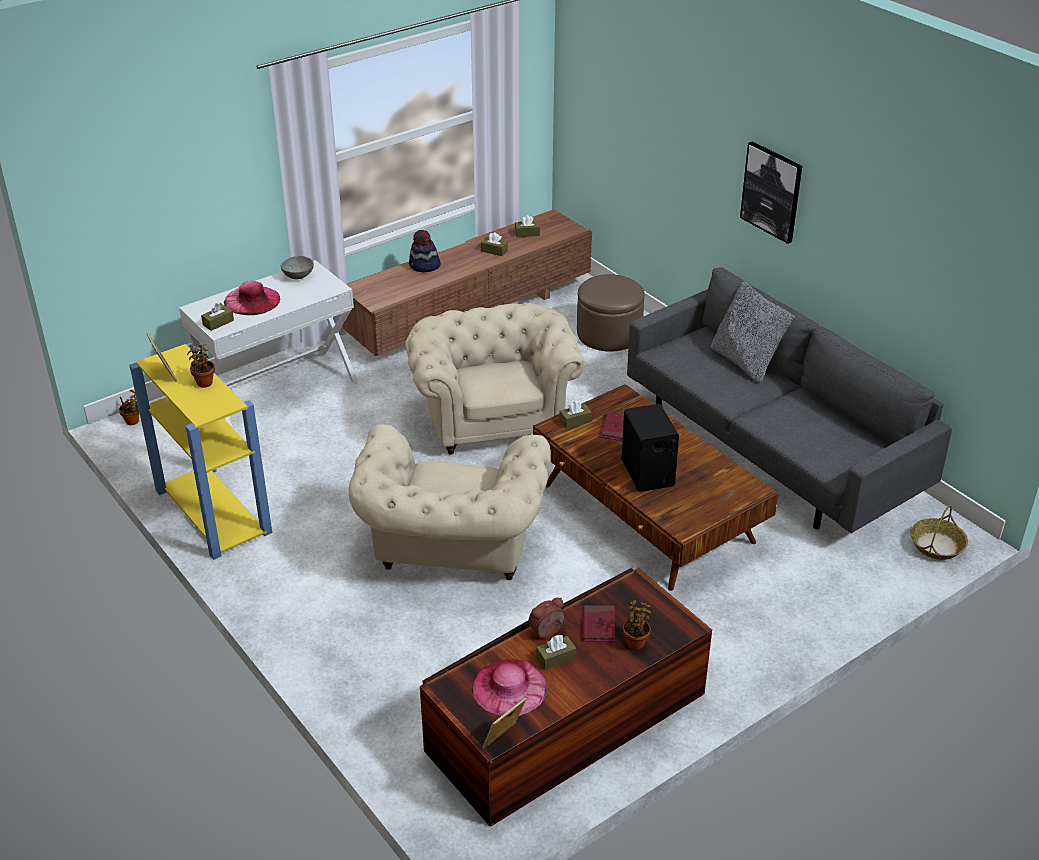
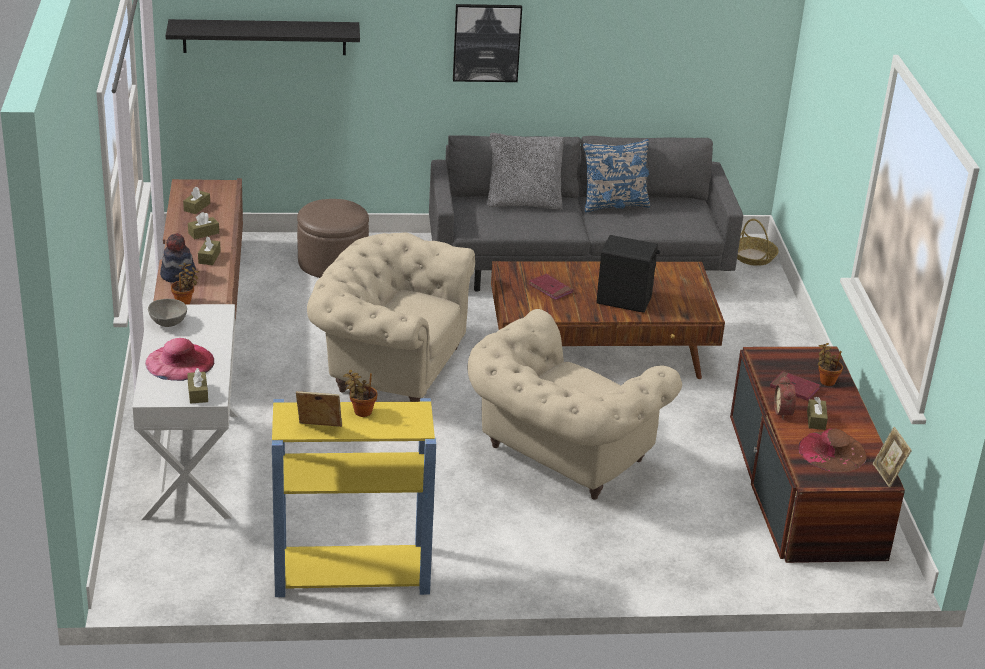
camera: 60 degrees left, 5 degrees down
potted plant [119,390,139,425] -> potted plant moved to [171,263,199,304]
beige armchair [349,424,551,580] -> beige armchair turned 90 degrees clockwise [468,309,682,500]
pink hat [472,659,547,716] -> brown hat [799,428,867,472]
brown tissue box [559,401,592,429] -> brown tissue box moved to [198,236,221,265]
none -> black shelf [166,19,360,55]
none -> blue pillow [583,139,650,213]

